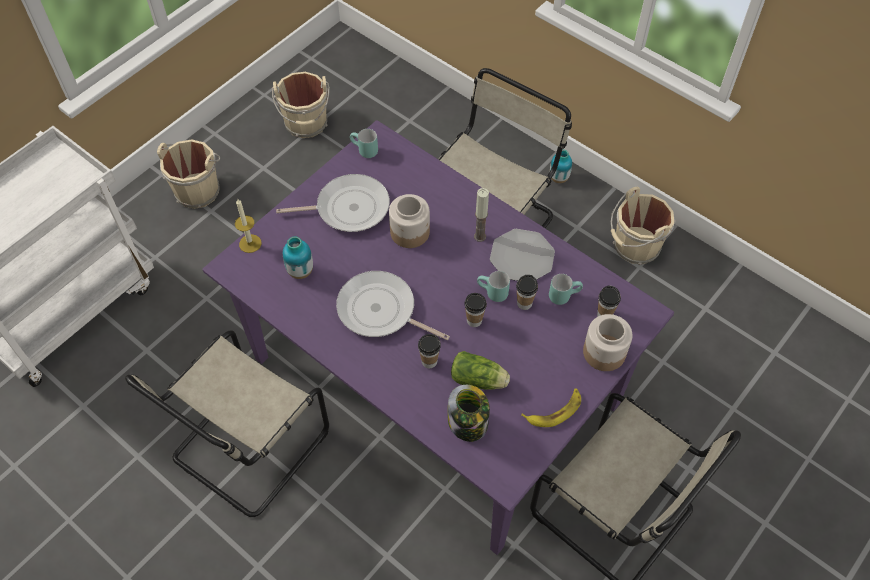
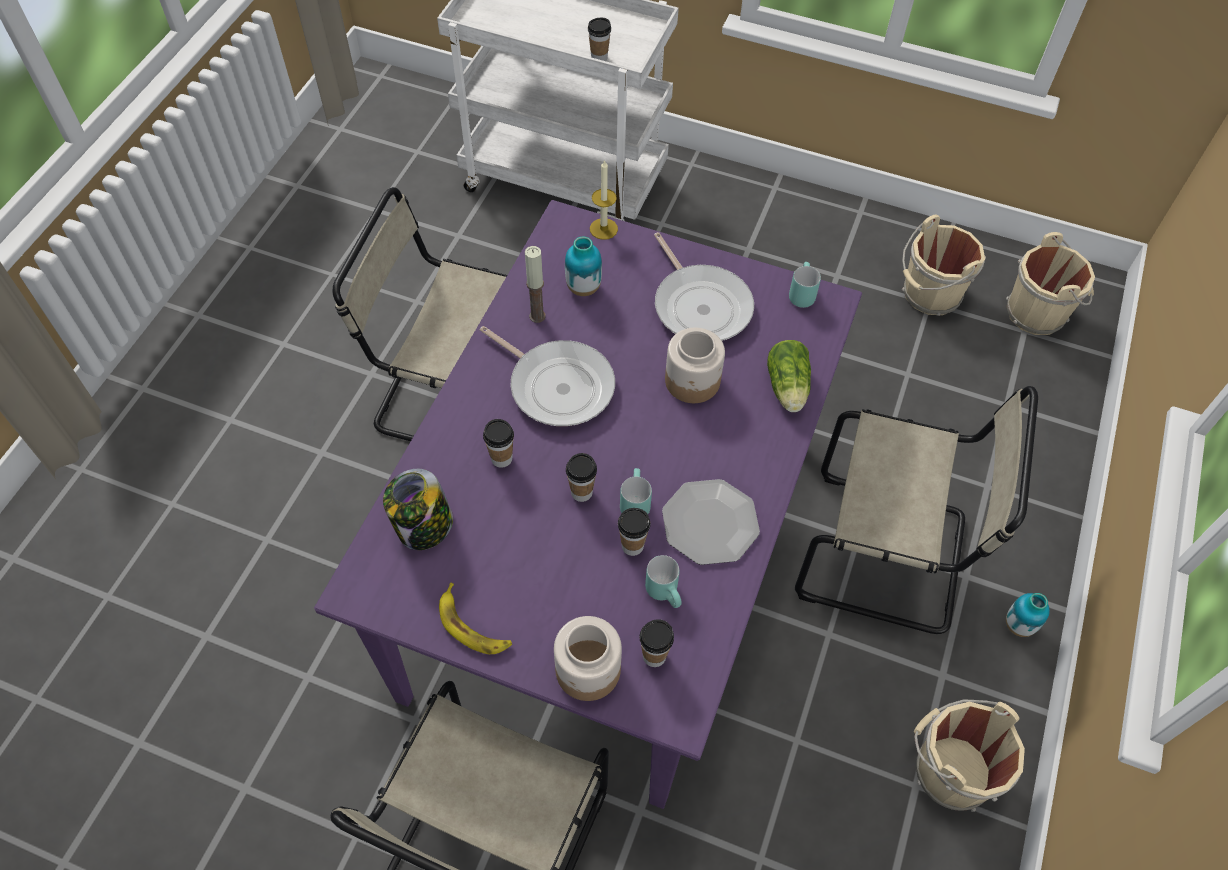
camera: 70 degrees right, 0 degrees up
beige bucket [157,139,220,209] -> beige bucket moved to [1006,232,1095,335]
frying pan [336,271,450,340] -> frying pan turned 120 degrees clockwise [480,326,615,426]
lettuce [451,351,510,390] -> lettuce moved to [767,340,811,412]
candle [474,188,489,242] -> candle moved to [525,246,546,323]
none -> cup [588,18,611,61]

